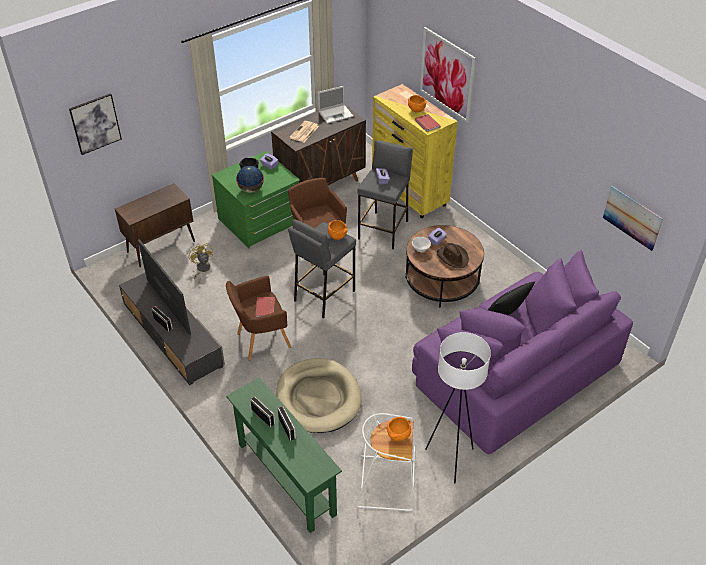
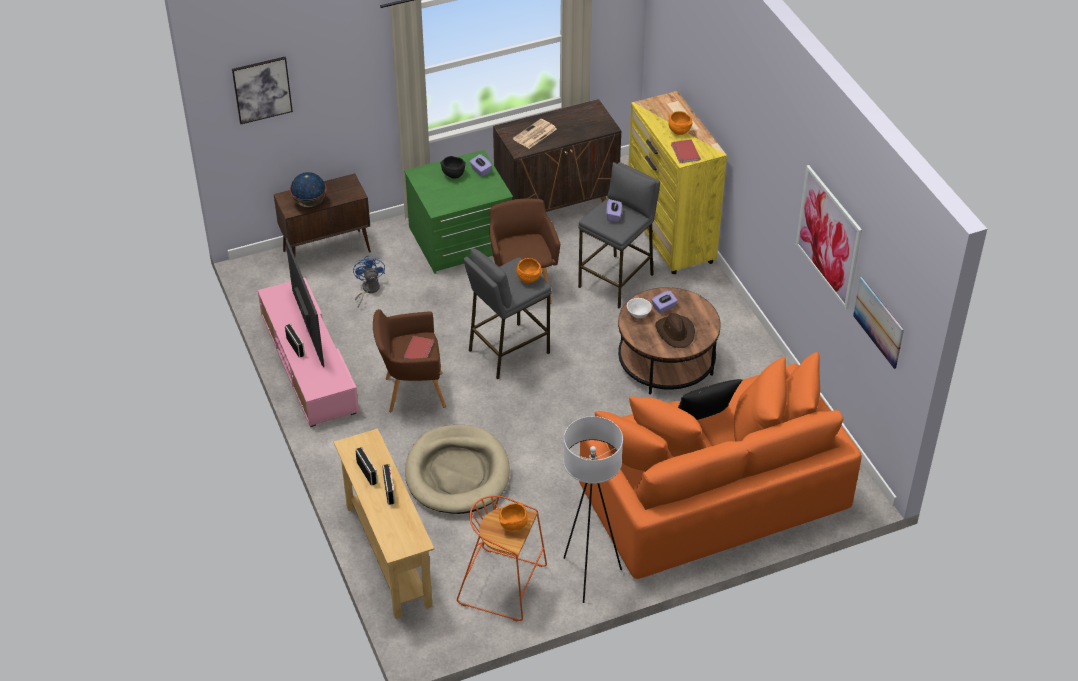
camera: 15 degrees right, 0 degrees up
grey tv stand [119,273,225,385] -> pink tv stand [258,278,359,427]
yellow fan [189,243,213,285] -> blue fan [353,256,385,307]
green console table [226,377,342,533] -> beige console table [334,428,434,619]
globe [236,166,264,193] -> globe moved to [290,172,326,207]
laptop [317,86,353,124] -> none
white stool [355,413,416,512] -> orange stool [457,495,547,622]
purple sofa [412,250,633,454] -> orange sofa [579,352,862,579]
picture [420,27,476,123] -> picture moved to [796,165,862,309]

